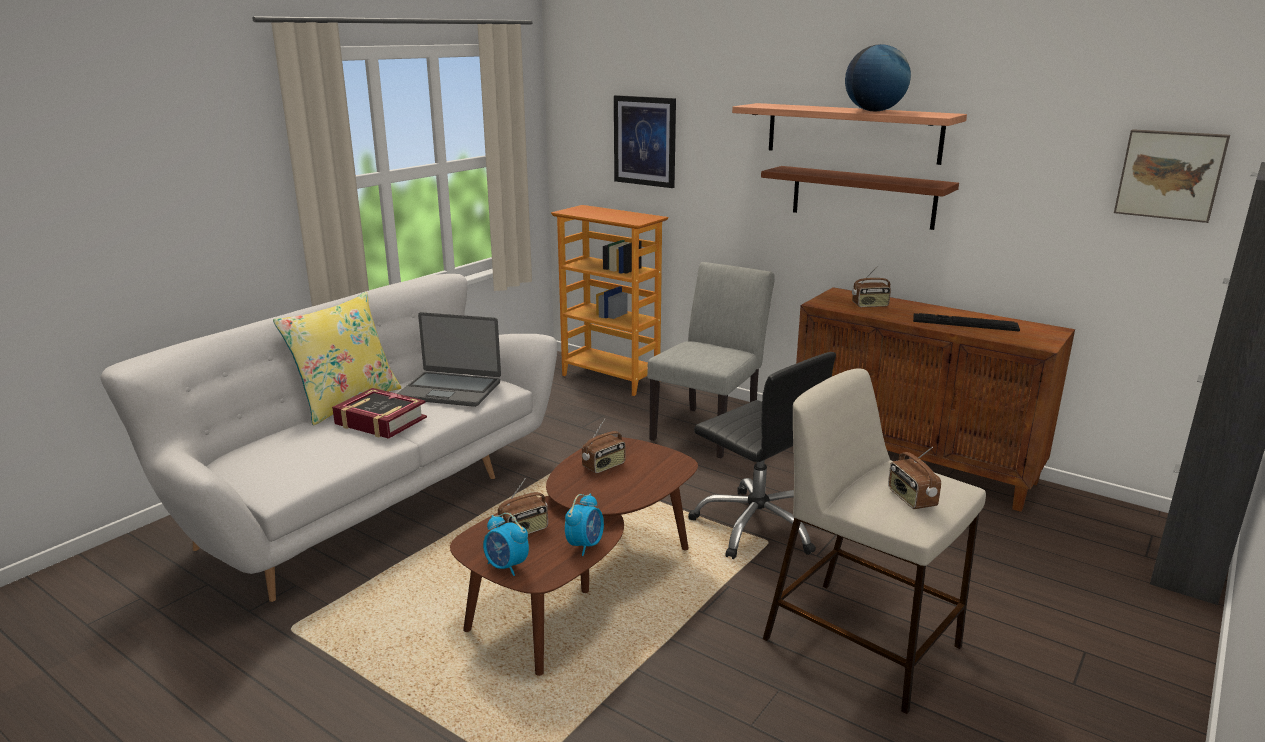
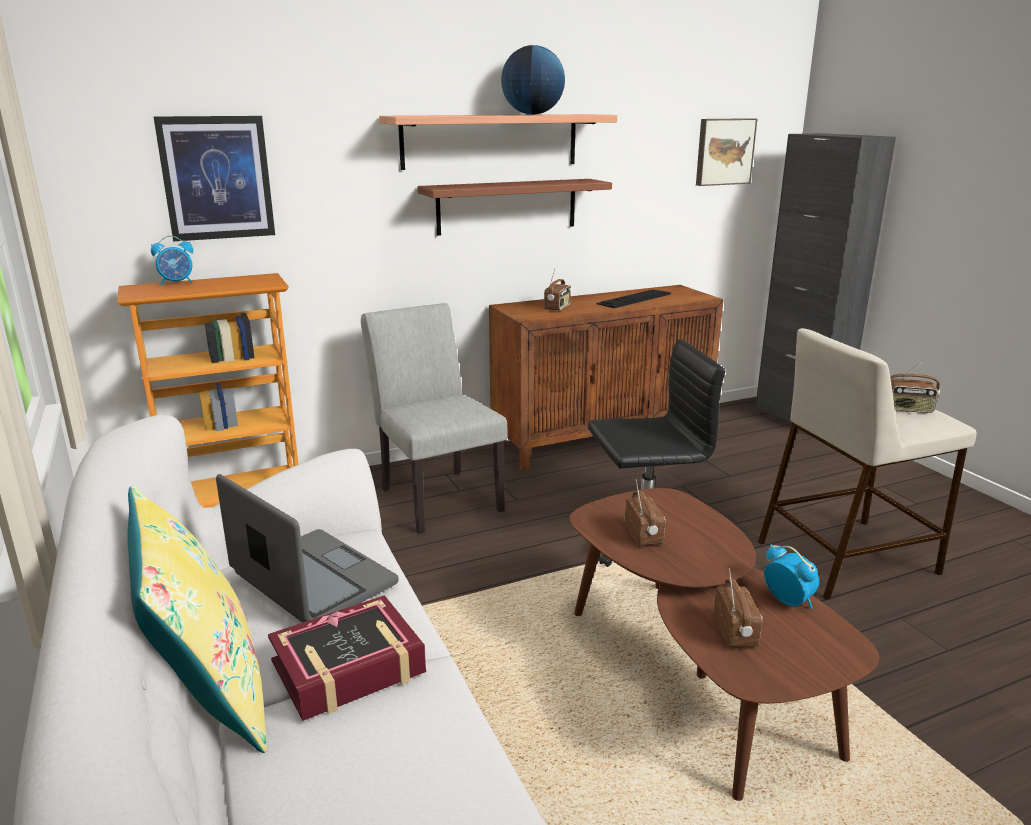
camera: 60 degrees left, 0 degrees up
laptop [397,312,501,407] -> laptop turned 90 degrees counterclockwise [216,474,399,623]
alarm clock [483,513,529,576] -> alarm clock moved to [151,235,193,286]

